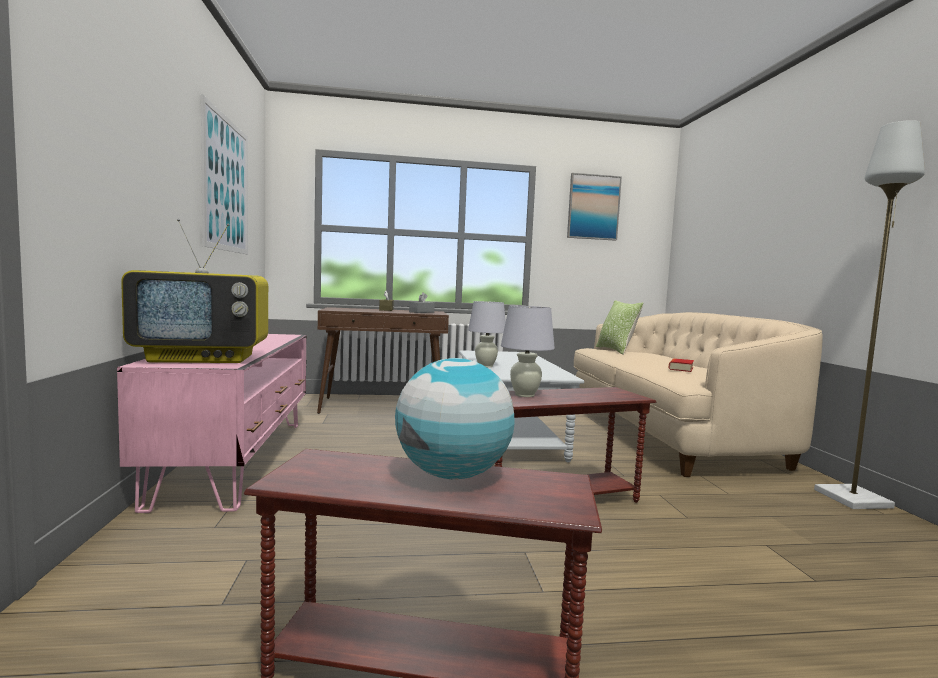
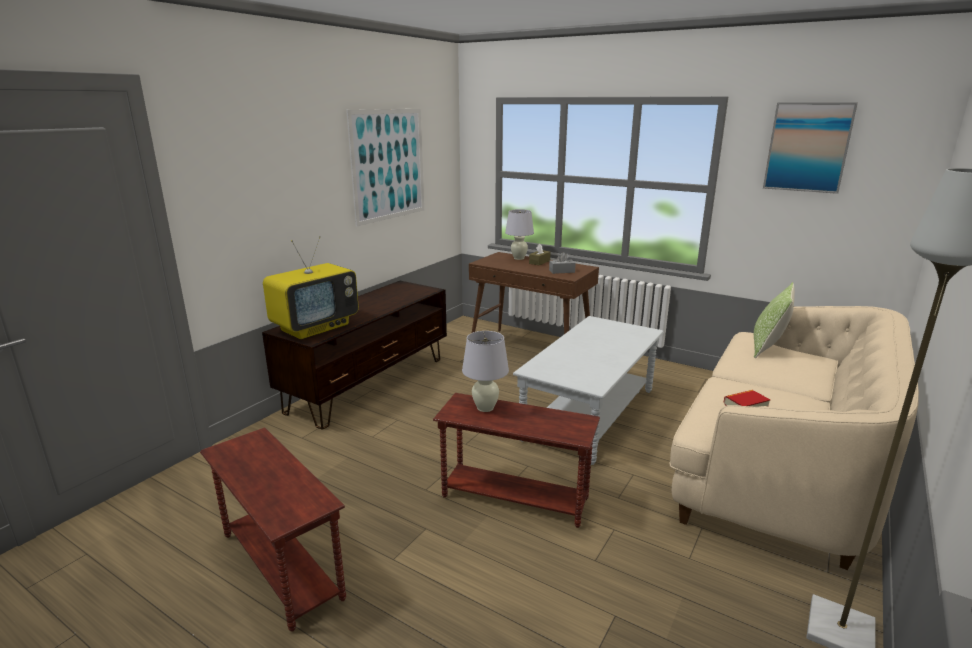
camera: 40 degrees right, 15 degrees up
pink tv stand [117,334,306,513] -> brown tv stand [262,281,447,430]
television [121,219,268,363] -> television turned 75 degrees counterclockwise [263,236,359,339]
globe [395,358,515,479] -> none
white table lamp [468,301,506,367] -> white table lamp moved to [505,209,534,260]

